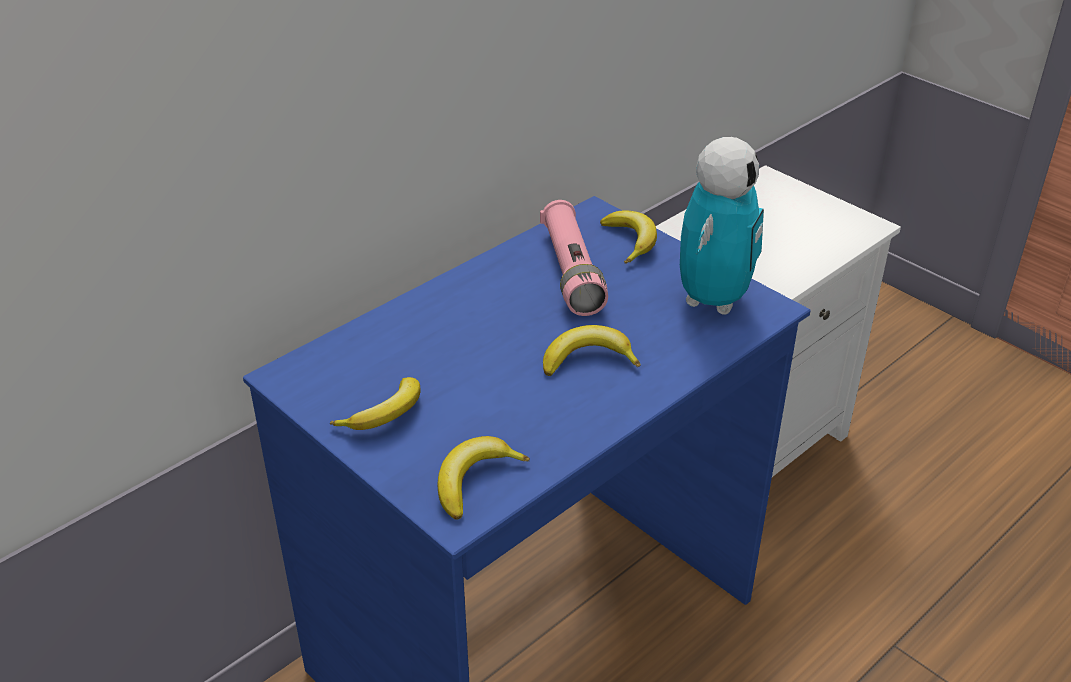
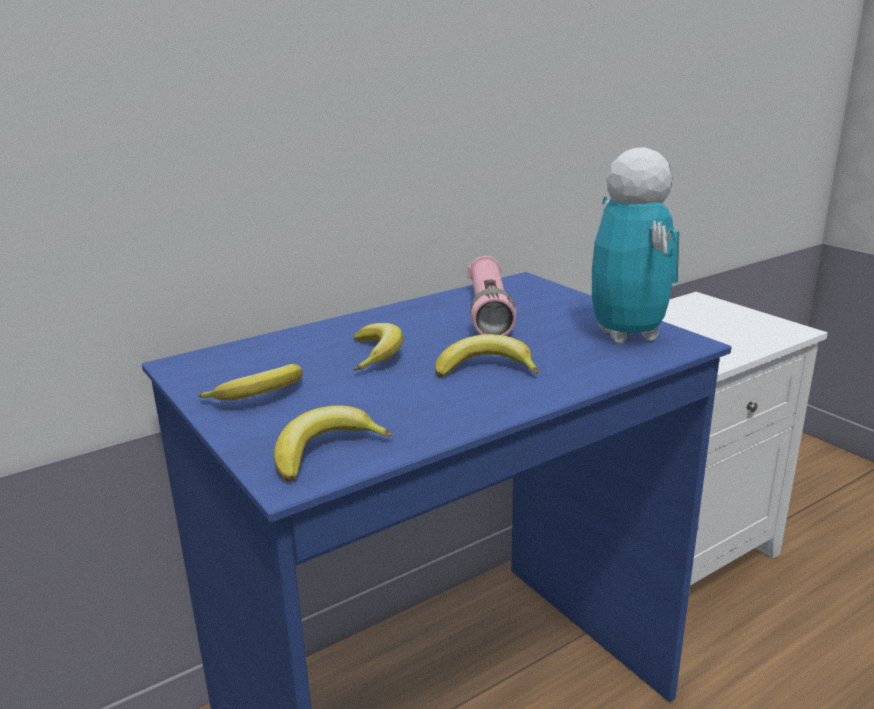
camera: 10 degrees right, 15 degrees down
banana [600,211,657,264] -> banana moved to [353,323,403,371]
toy robot [680,137,764,314] -> toy robot turned 45 degrees counterclockwise [592,147,679,344]

